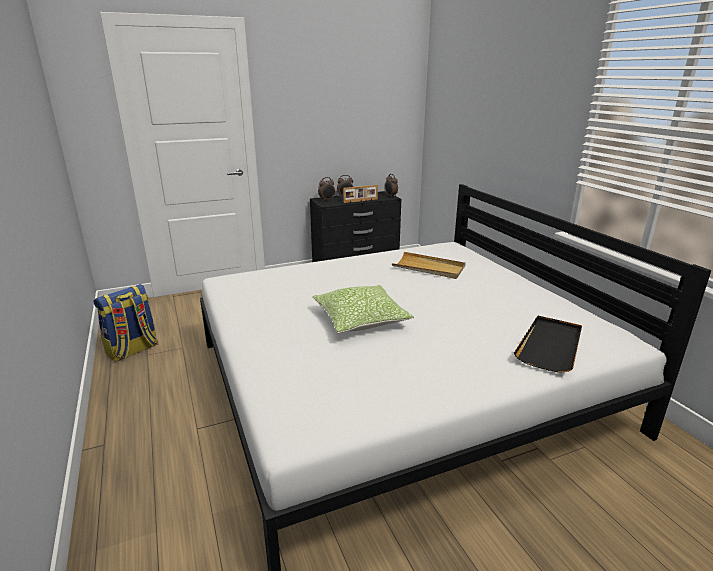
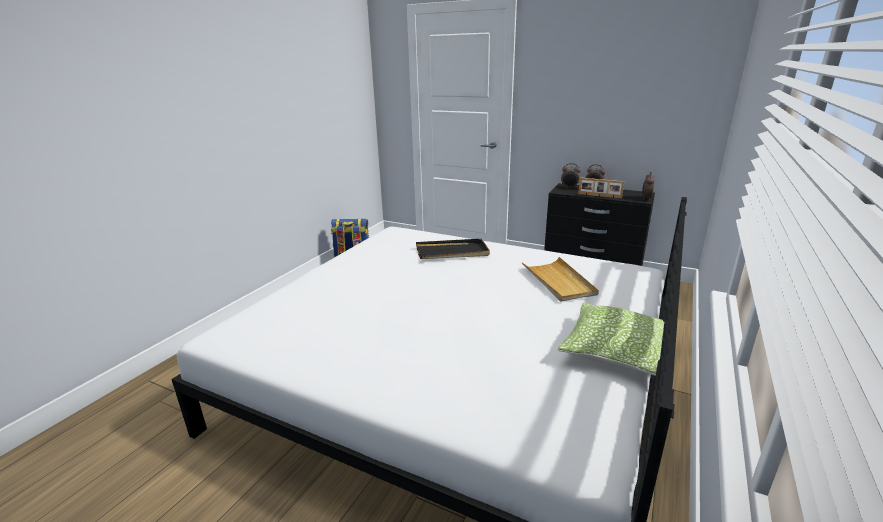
camera: 50 degrees right, 0 degrees up
pillow [312,285,414,334] -> pillow moved to [557,303,664,376]
black tray [514,316,582,372] -> black tray moved to [416,239,490,259]

